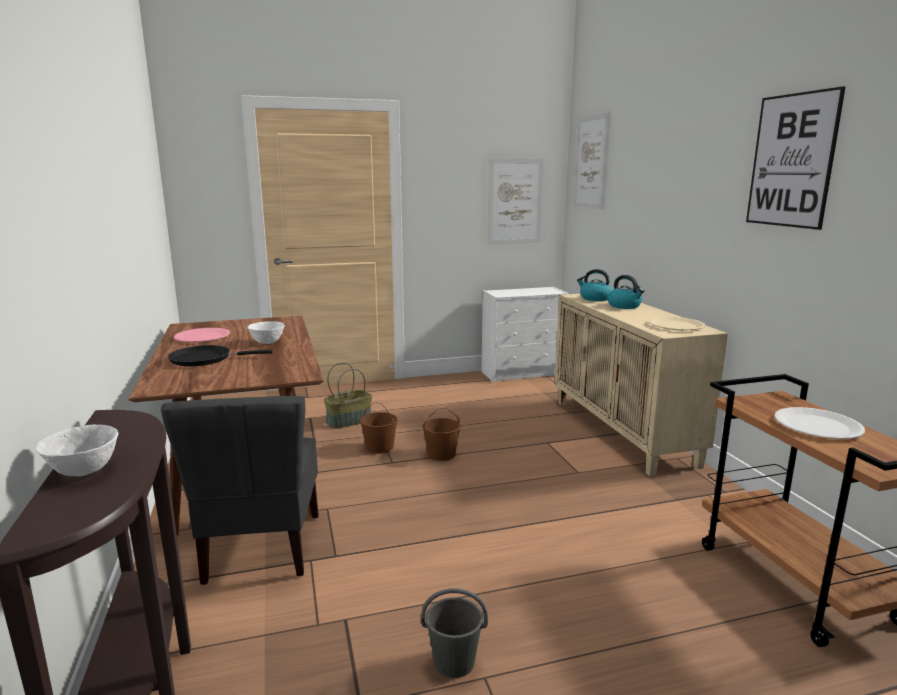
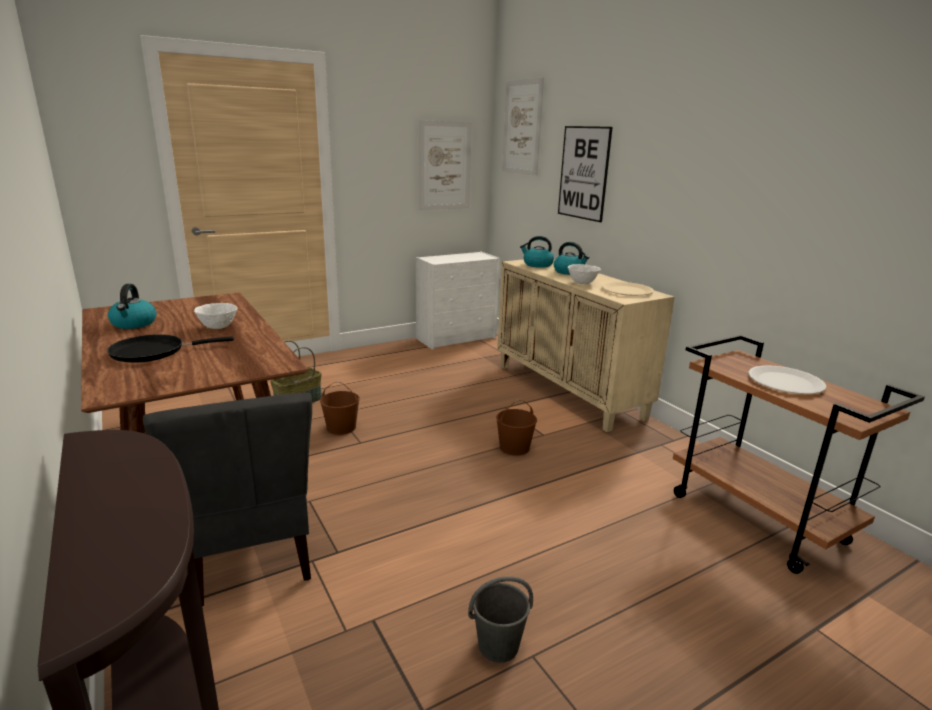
camera: 15 degrees left, 5 degrees up
white bowl [36,425,118,476] -> white bowl moved to [568,264,601,284]
pink plate [174,328,230,342] -> kettle [108,284,157,329]
brown bucket [422,408,461,461] -> brown bucket moved to [496,399,537,456]
picture [746,86,846,230] -> picture moved to [558,126,612,222]

